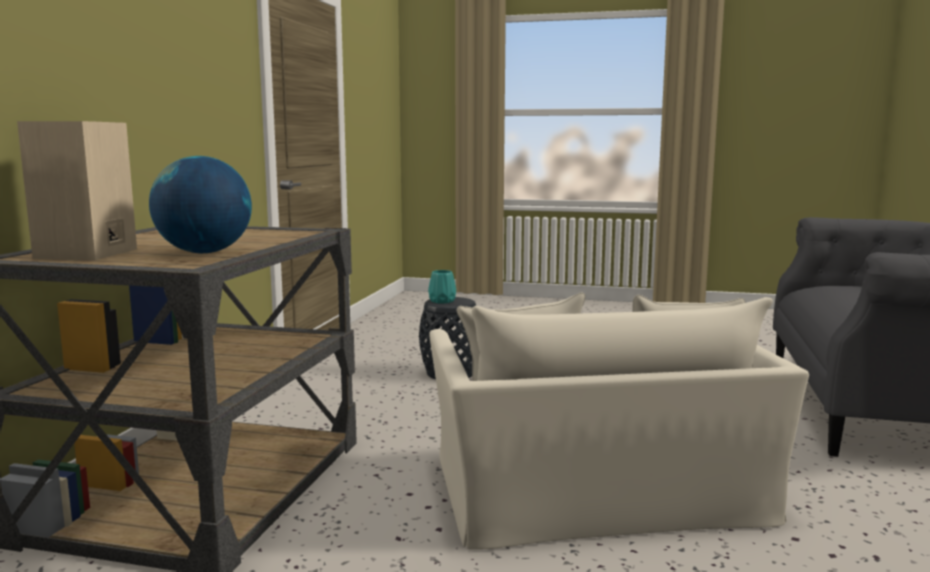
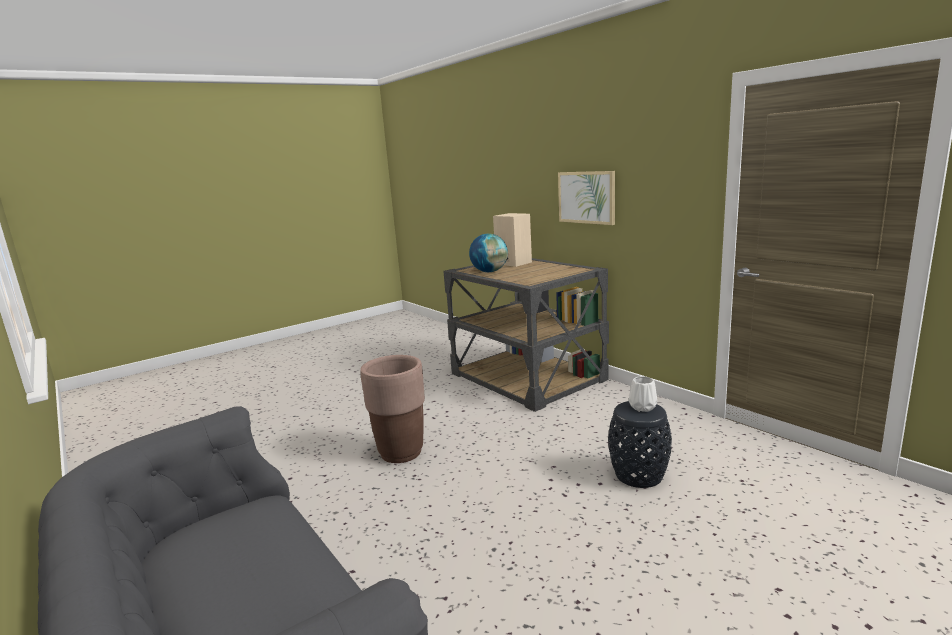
camera: 130 degrees right, 5 degrees up
turquoise vase [428,270,456,303] -> white vase [629,376,657,412]
beige armchair [429,292,809,550] -> brown planter [360,355,425,463]
none -> picture [558,171,615,225]

